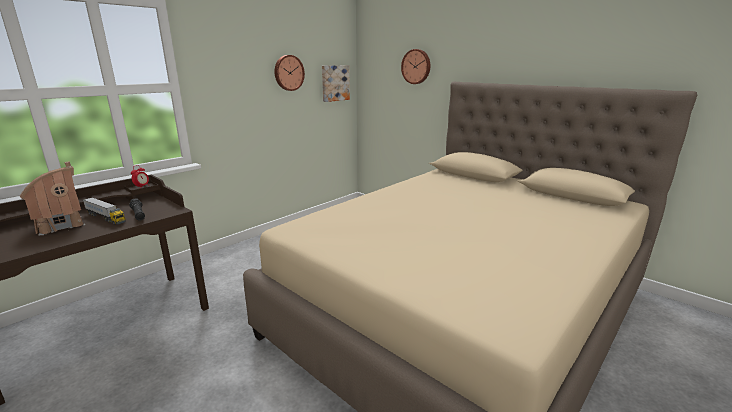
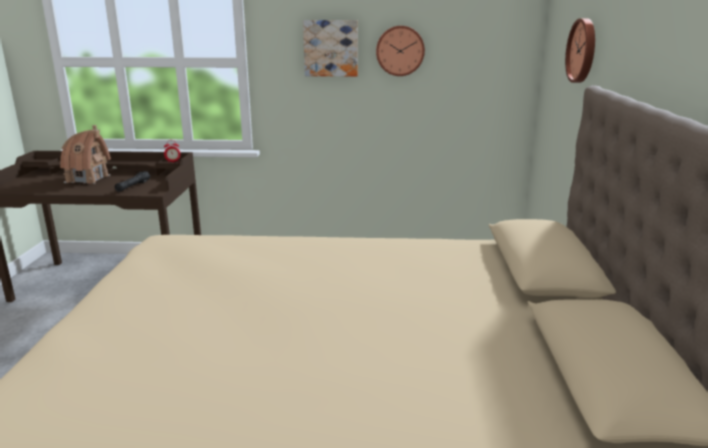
camera: 50 degrees right, 0 degrees up
toy truck [83,197,126,225] -> none
picture [322,65,350,102] -> picture moved to [303,20,358,76]

